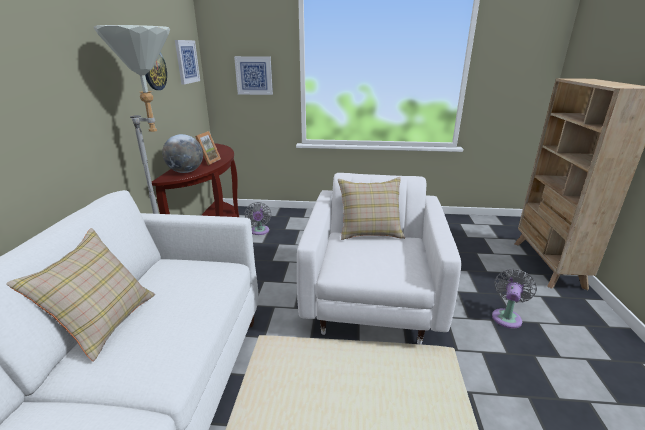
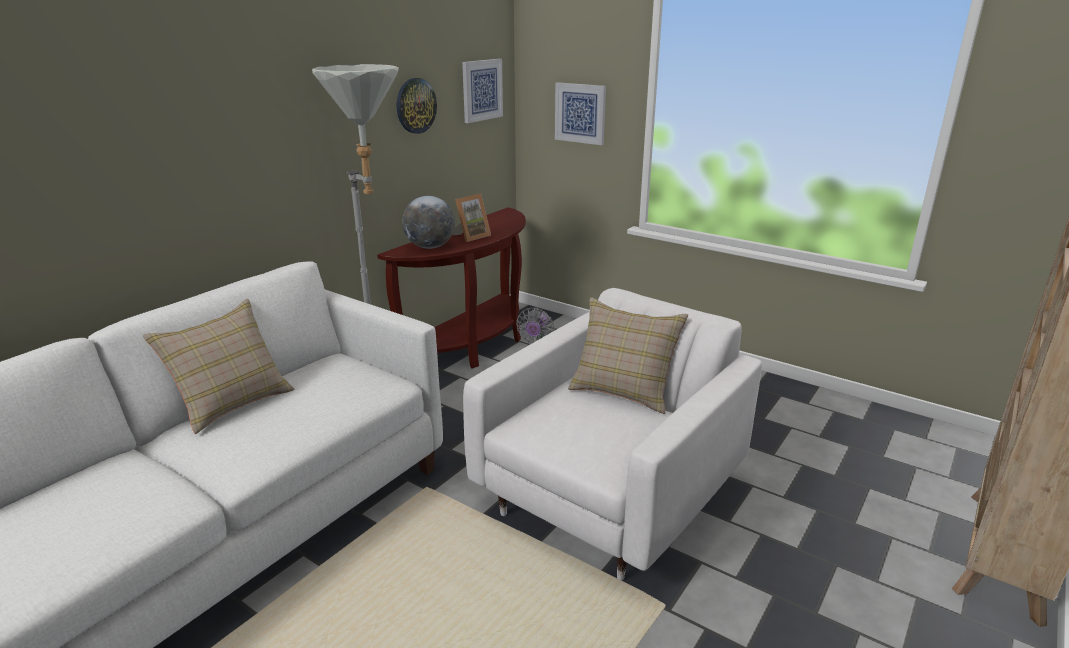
camera: 30 degrees right, 0 degrees up
grey fan [492,269,537,328] -> none

